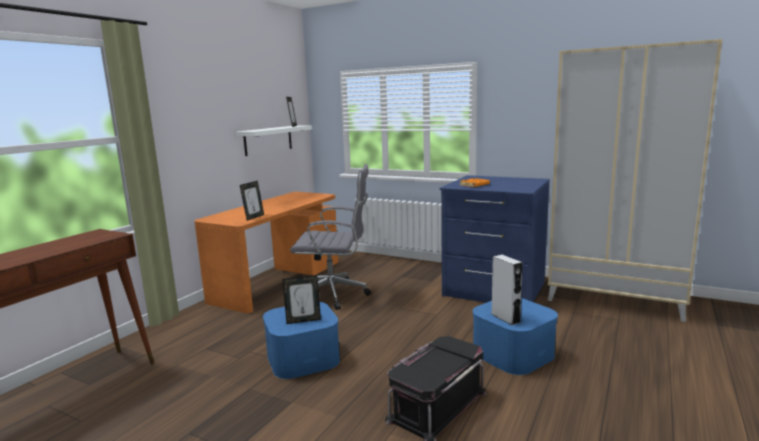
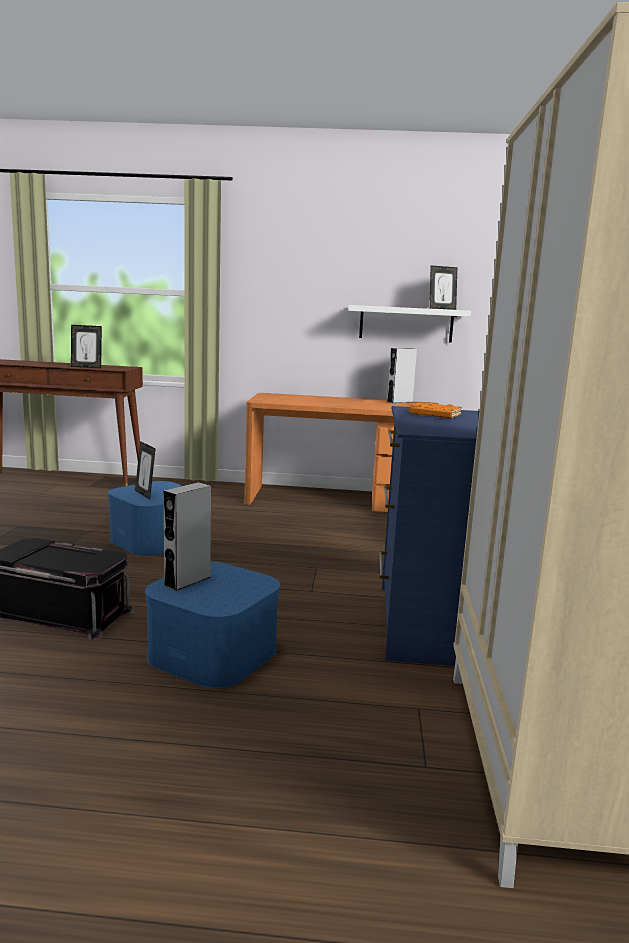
camera: 65 degrees right, 0 degrees up
picture frame [240,181,264,221] -> picture frame moved to [71,325,102,368]
grey office chair [290,164,371,310] -> none
none -> grey speaker [387,348,417,403]

